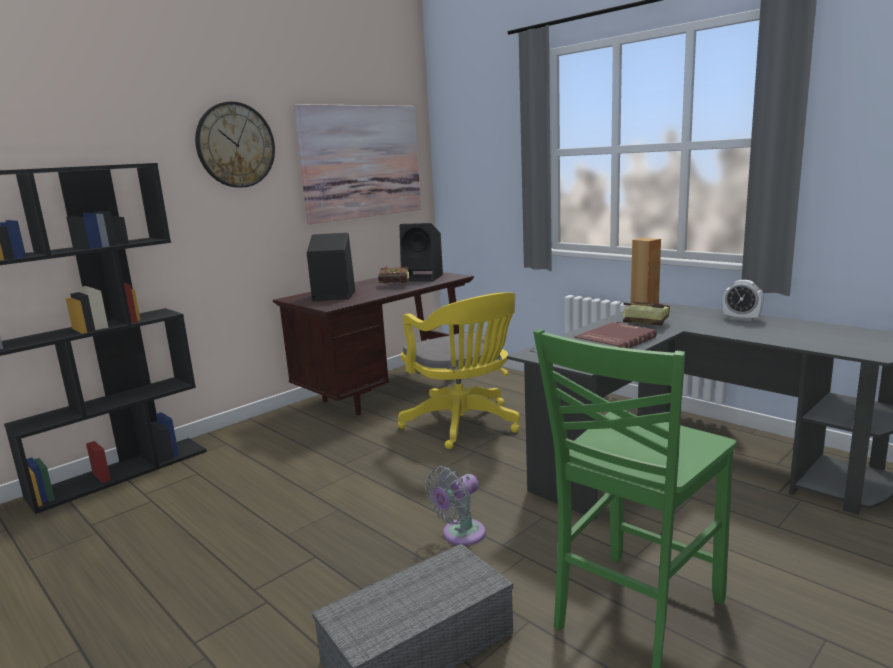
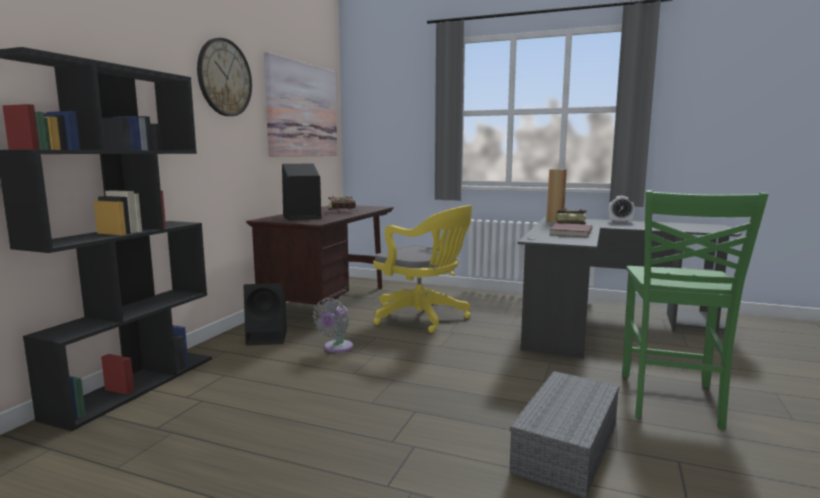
camera: 25 degrees left, 5 degrees down
black speaker [399,223,443,281] -> black speaker moved to [243,283,287,346]
grey fan [425,466,486,546] -> grey fan moved to [313,298,353,353]

